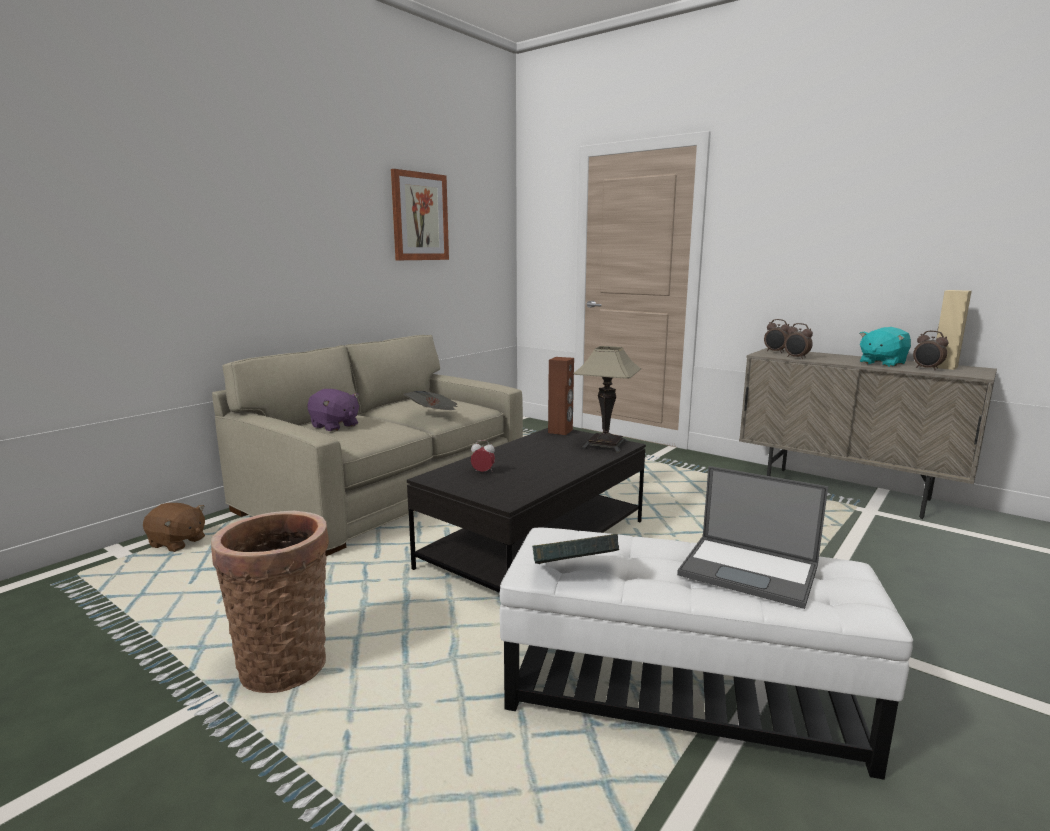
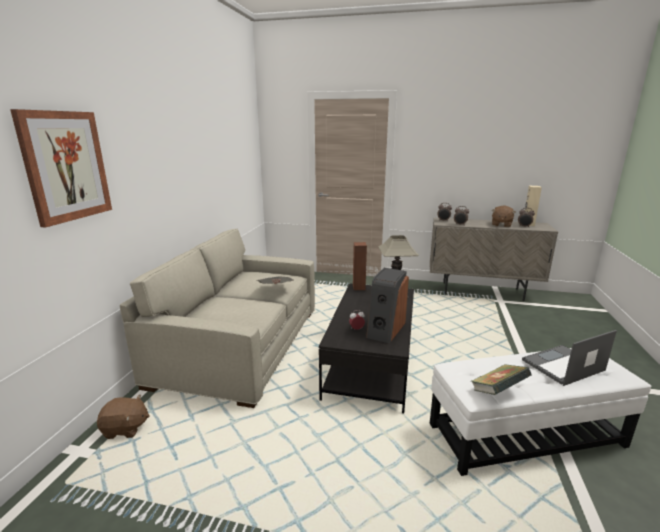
camera: 25 degrees left, 5 degrees up
basket [211,511,329,693] -> none
purple plush toy [307,389,359,432] -> none
picture [391,169,449,260] -> picture moved to [10,109,112,228]
laptop [677,466,828,609] -> laptop turned 150 degrees clockwise [522,330,617,386]
turquoise plush toy [859,327,911,367] -> brown plush toy [492,205,516,227]
none -> speaker [366,268,409,343]

